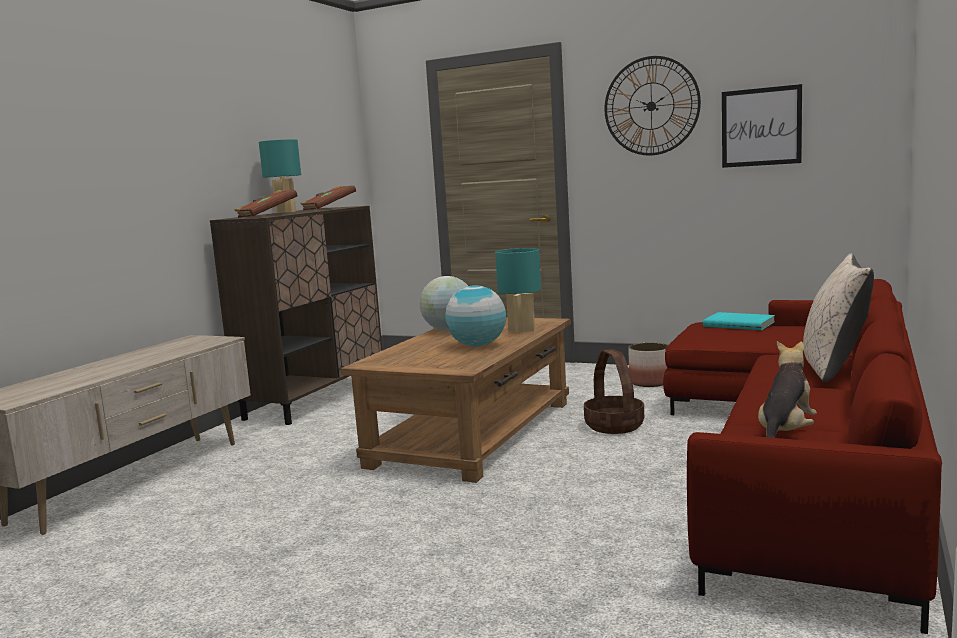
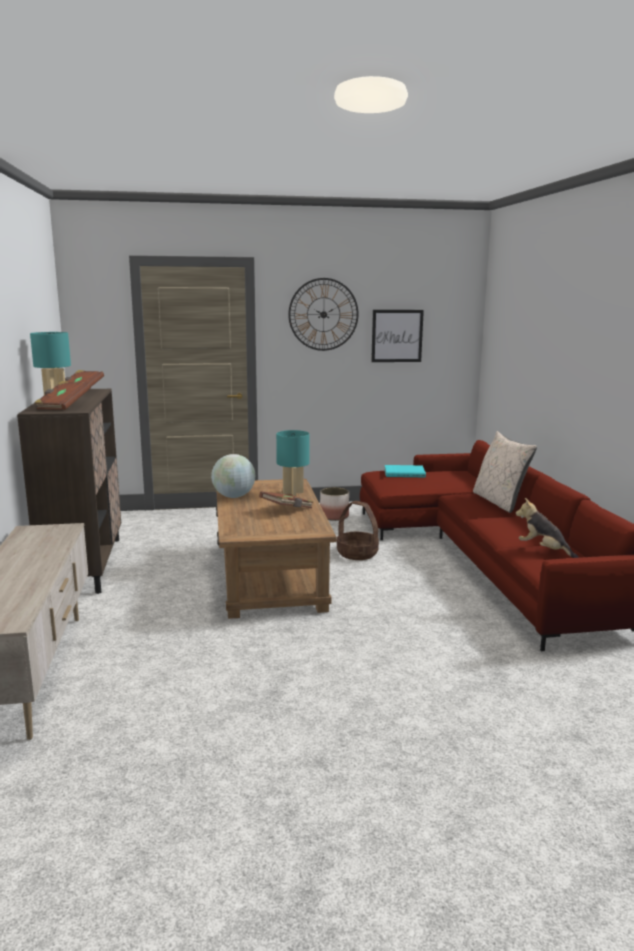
camera: 35 degrees left, 5 degrees up
globe [445,285,506,347] -> brown book [259,492,314,508]
plush toy [758,341,817,438] -> plush toy turned 45 degrees counterclockwise [516,498,579,558]

